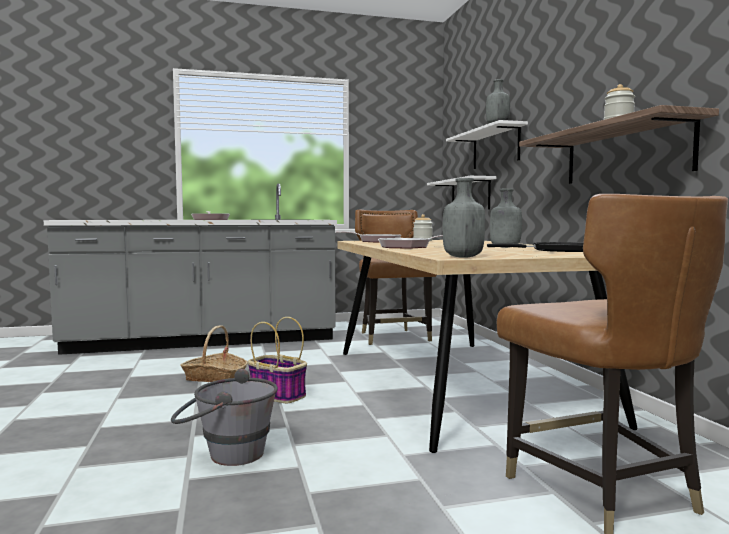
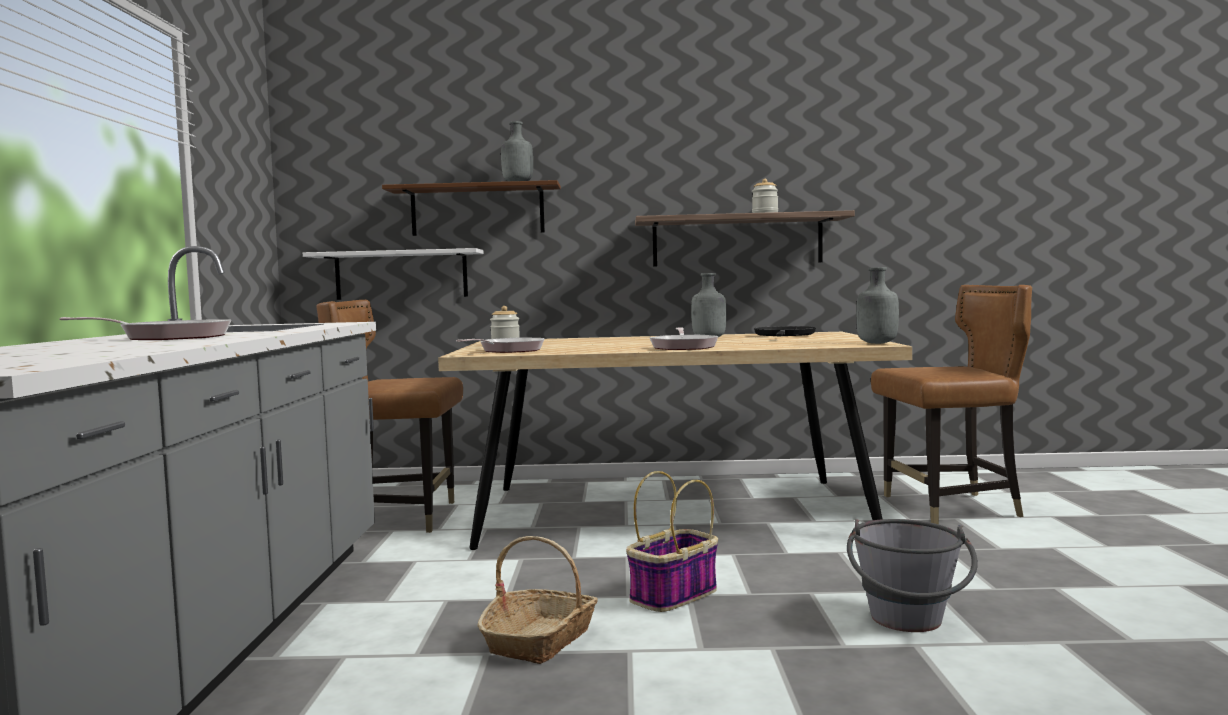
camera: 75 degrees left, 0 degrees up
white shelf [446,120,528,169] -> brown shelf [382,180,561,236]

